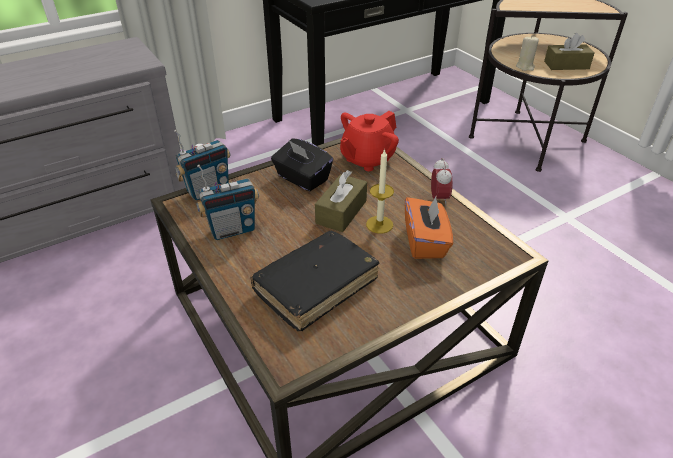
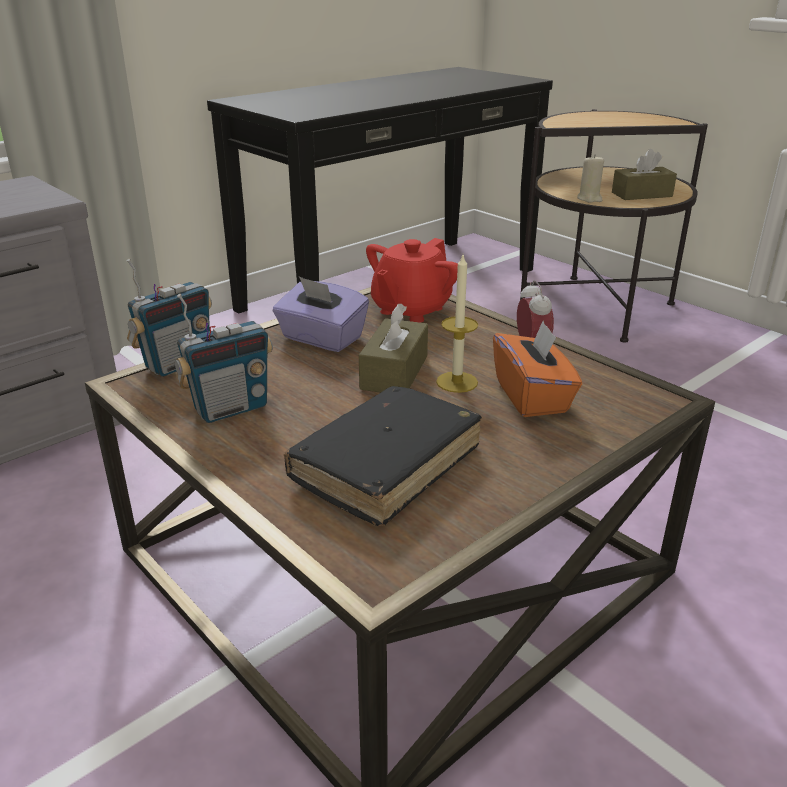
camera: 10 degrees left, 10 degrees down
black tissue box [271,139,333,191] -> purple tissue box [273,276,369,352]

